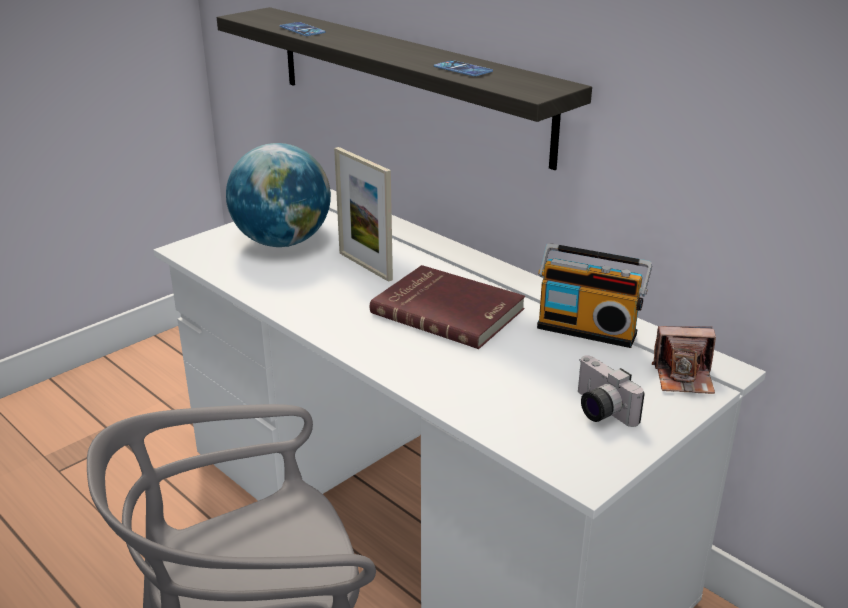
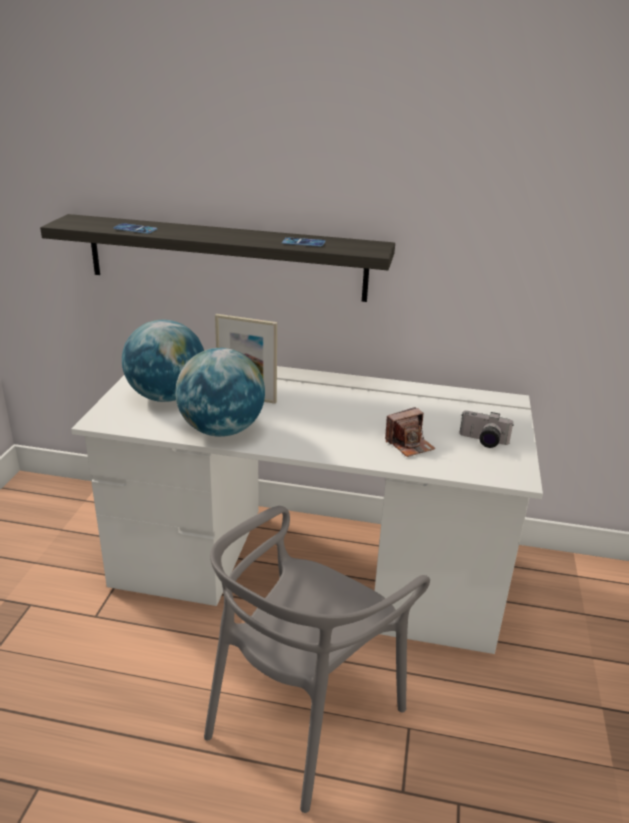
camera: 35 degrees left, 0 degrees up
red book [370,265,525,349] -> none
radio [537,243,652,348] -> none
camera [651,326,716,394] -> camera moved to [385,407,435,457]
none -> globe [175,348,265,437]

